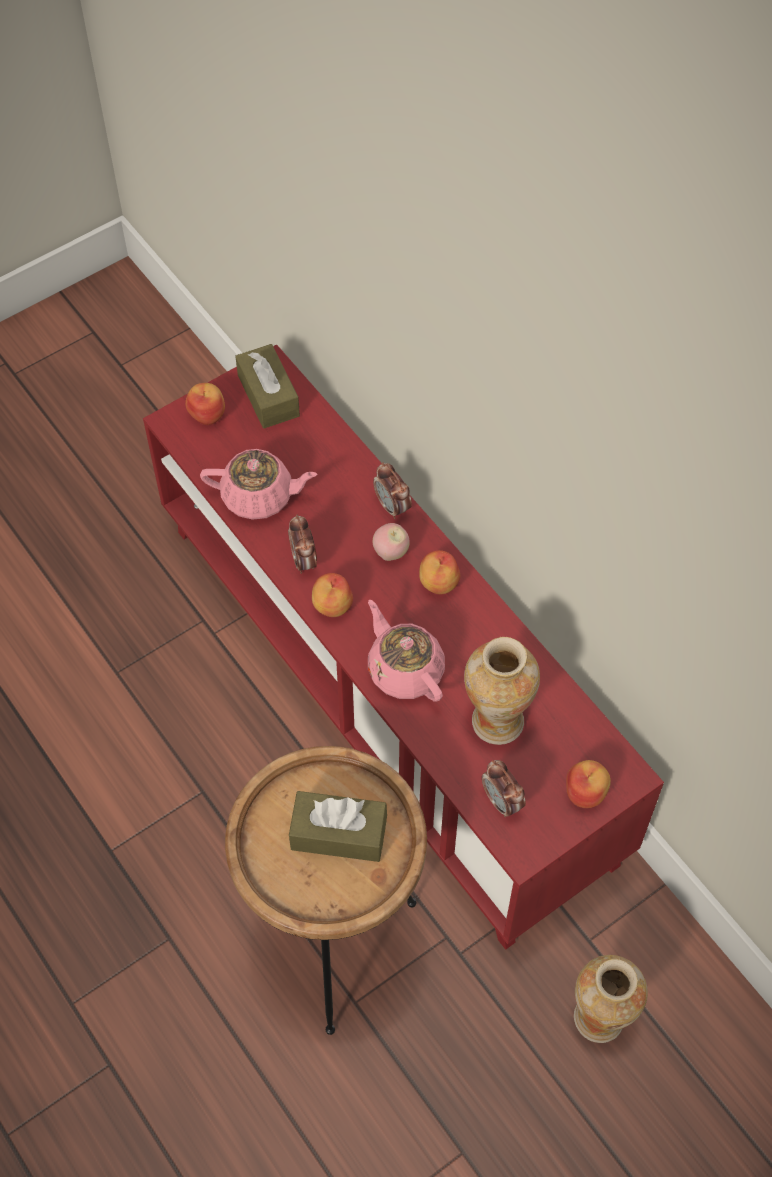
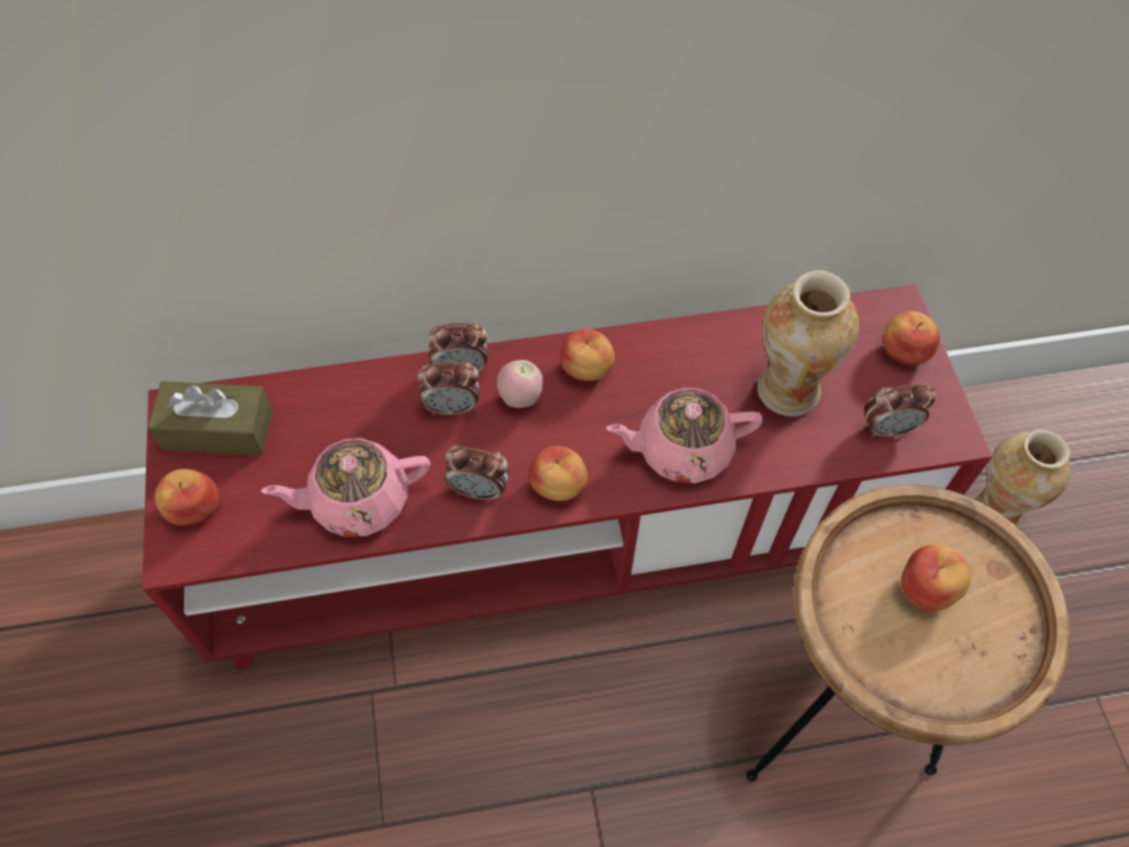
camera: 65 degrees left, 0 degrees up
pink teapot [200,449,317,520] -> pink teapot turned 135 degrees counterclockwise [261,438,430,537]
brown tissue box [289,791,387,862] -> apple [901,545,971,611]
none -> alarm clock [418,362,479,416]

